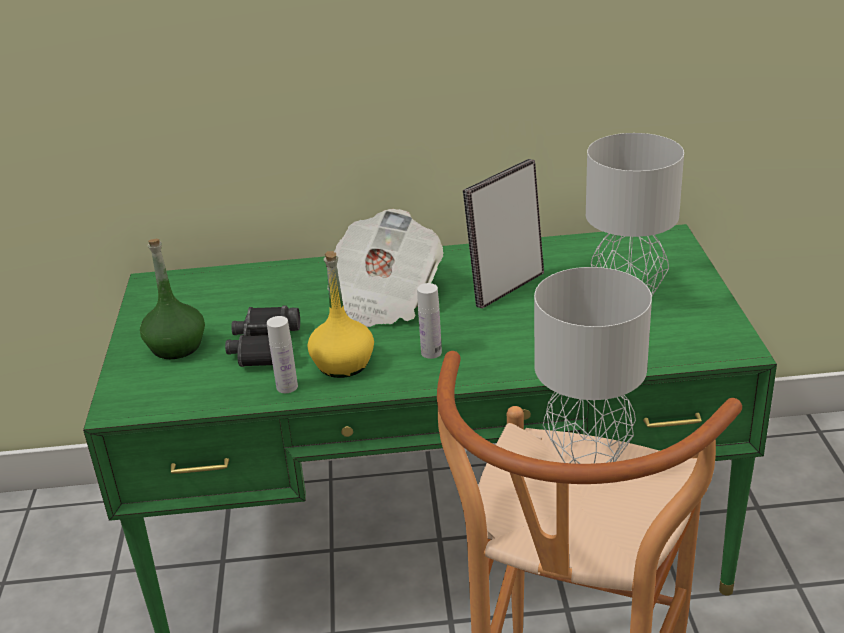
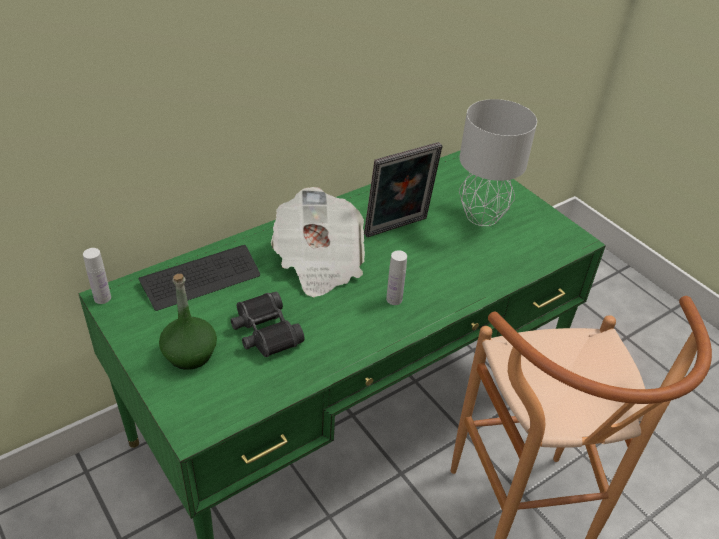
camera: 35 degrees left, 10 degrees up
white bottle [267,316,298,393] -> white bottle moved to [83,248,111,304]
yellow bottle [307,251,374,378] -> none
picture frame [463,159,544,309] -> picture frame turned 135 degrees counterclockwise [364,142,442,237]
grey table lamp [534,267,652,464] -> none
none -> keyboard [138,245,260,311]

